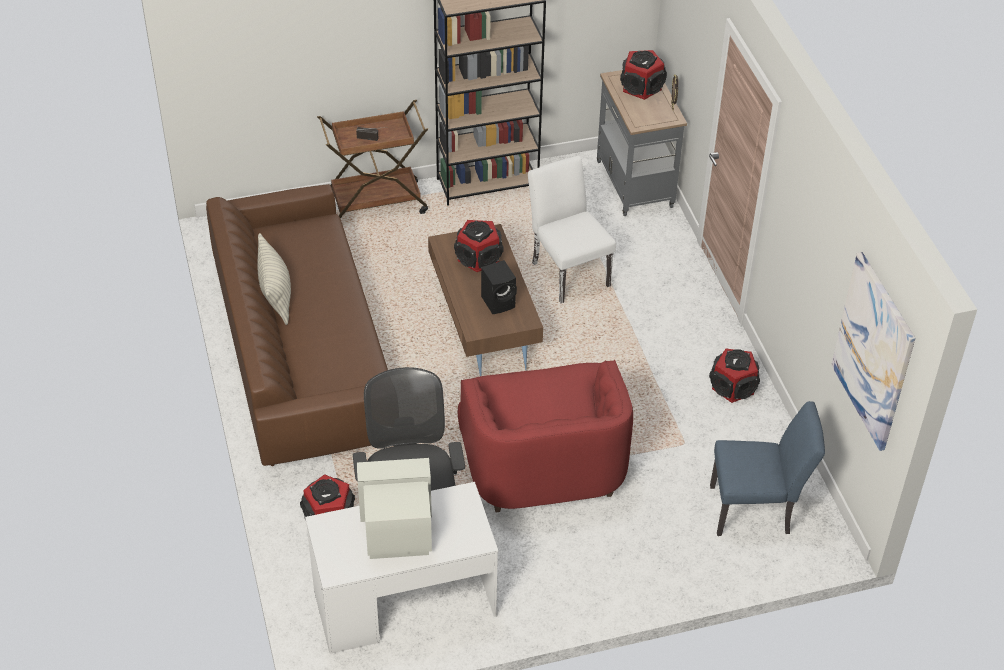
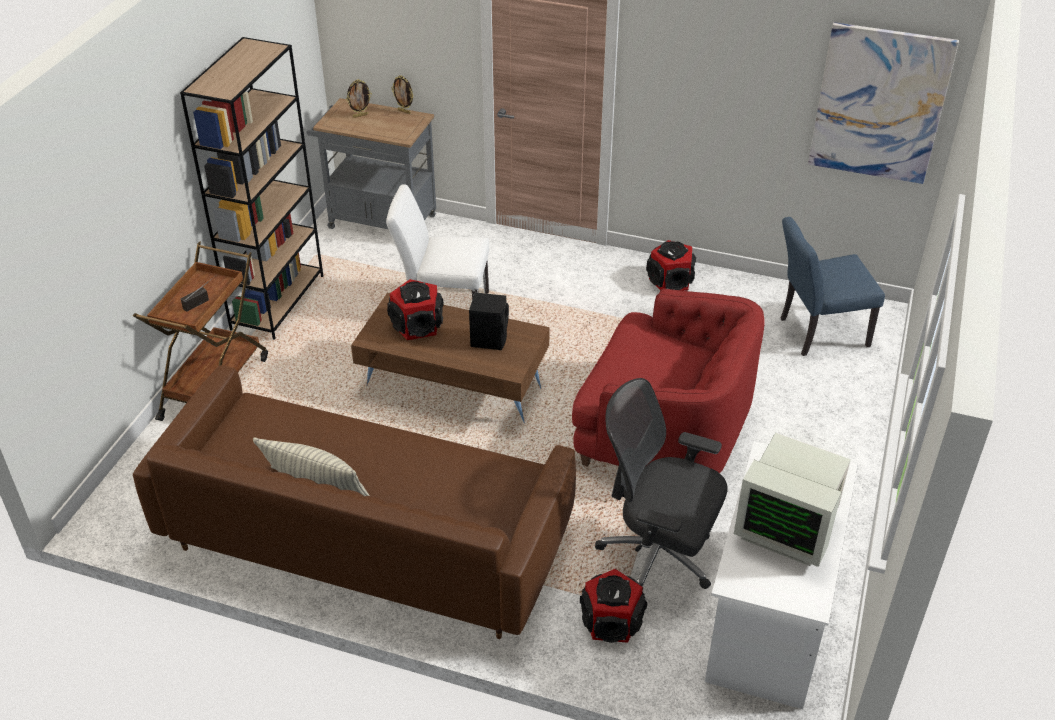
camera: 55 degrees left, 5 degrees down
monitor [357,458,432,559] -> monitor turned 90 degrees counterclockwise [734,433,851,567]
speaker [620,50,667,100] -> picture frame [346,79,372,118]
blue chair [710,401,825,536] -> blue chair turned 135 degrees counterclockwise [781,217,885,356]

